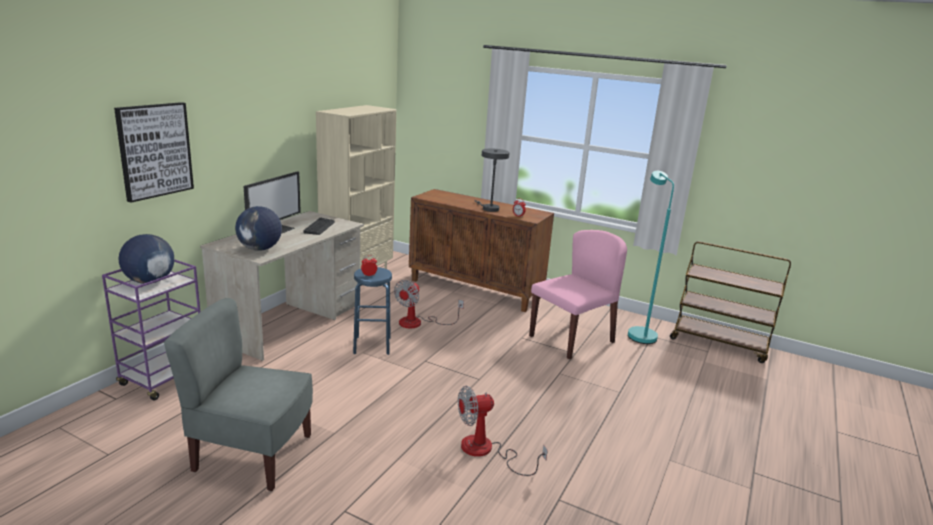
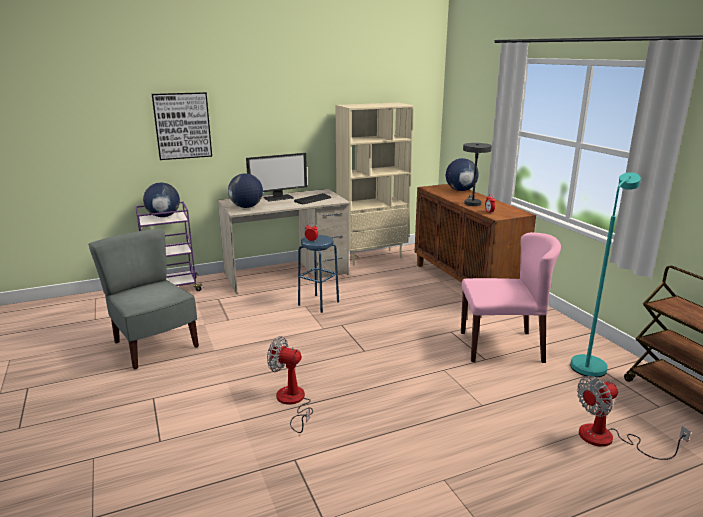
camera: 40 degrees right, 0 degrees up
fan [394,280,464,328] -> fan moved to [577,376,691,460]
none -> globe [446,158,479,191]

